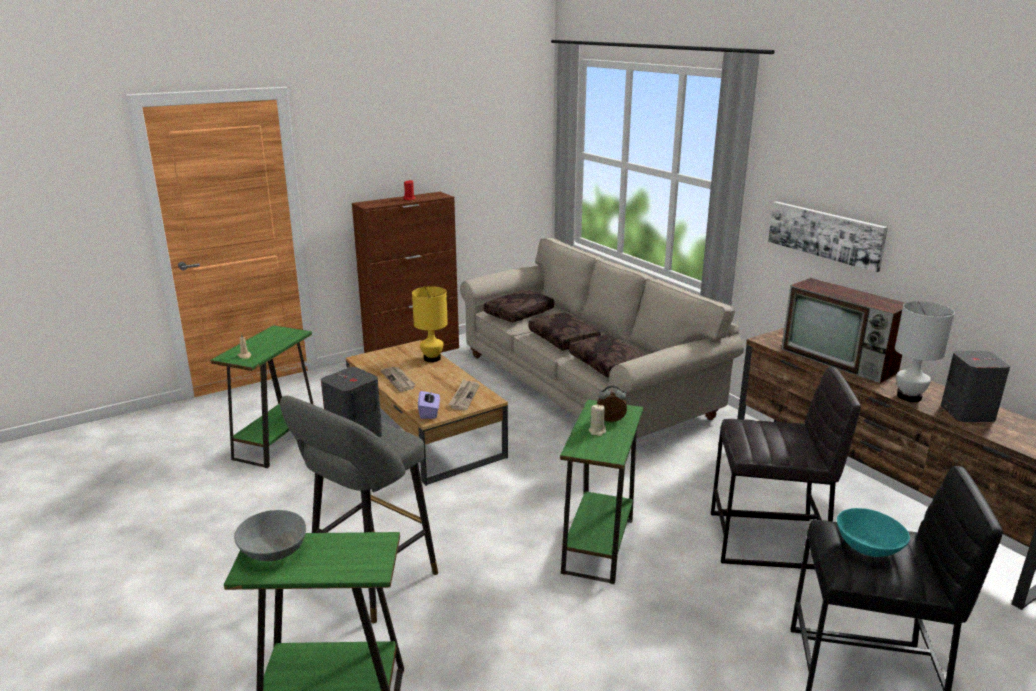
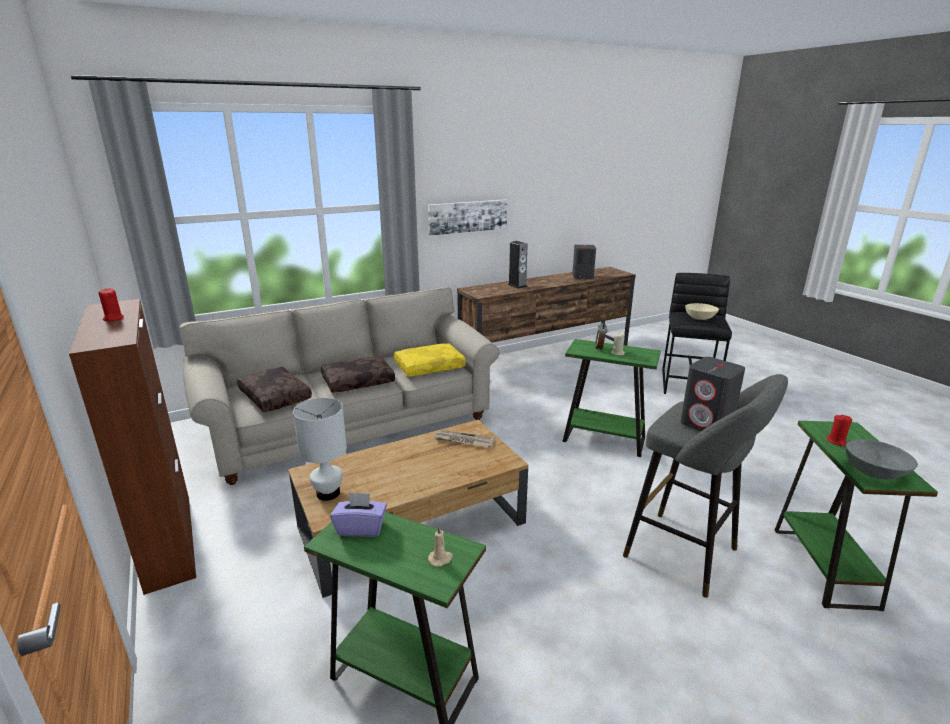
camera: 85 degrees left, 0 degrees up
newspaper [381,367,416,392] -> none
yellow table lamp [412,286,448,362] -> none
purple tissue box [418,388,440,419] -> purple tissue box moved to [330,492,387,537]
brown pillow [569,335,645,377] -> yellow pillow [394,343,466,376]
grey stool [711,367,861,569] -> none
television [781,278,905,383] -> speaker [508,241,528,289]
turquoise bowl [837,508,910,557] -> beige bowl [685,303,719,320]
white table lamp [895,301,955,402] -> white table lamp moved to [293,398,347,501]
none -> red candle [826,415,852,446]

